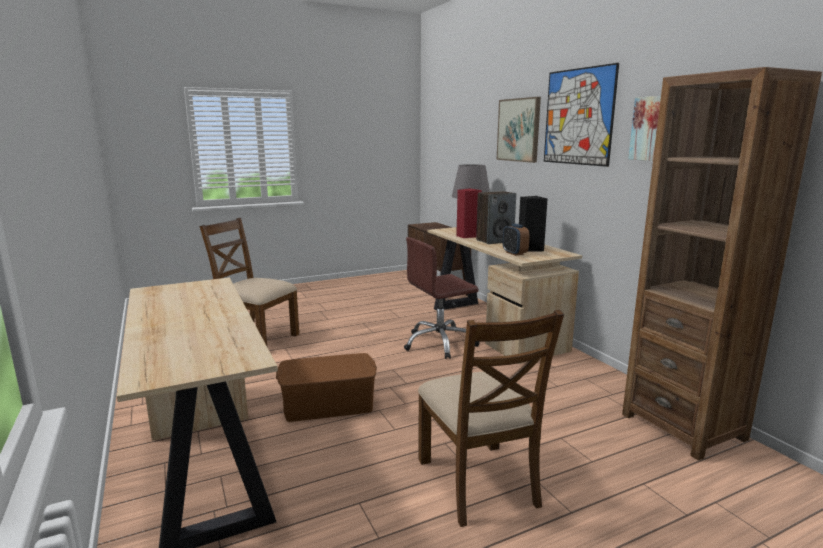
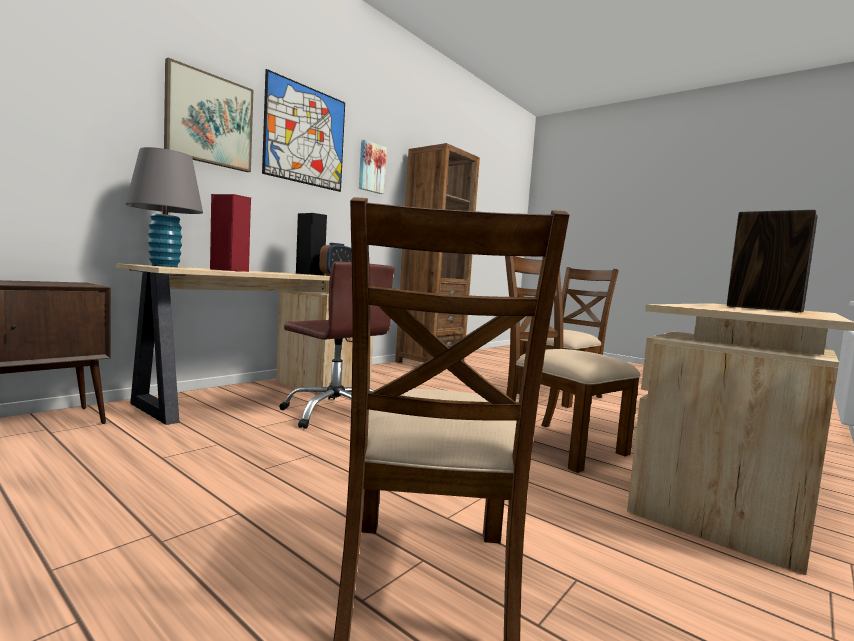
camera: 115 degrees left, 10 degrees down
brown storage box [276,353,377,422] -> brown chair [505,256,641,473]
speaker [476,191,516,244] -> speaker moved to [727,210,817,313]

